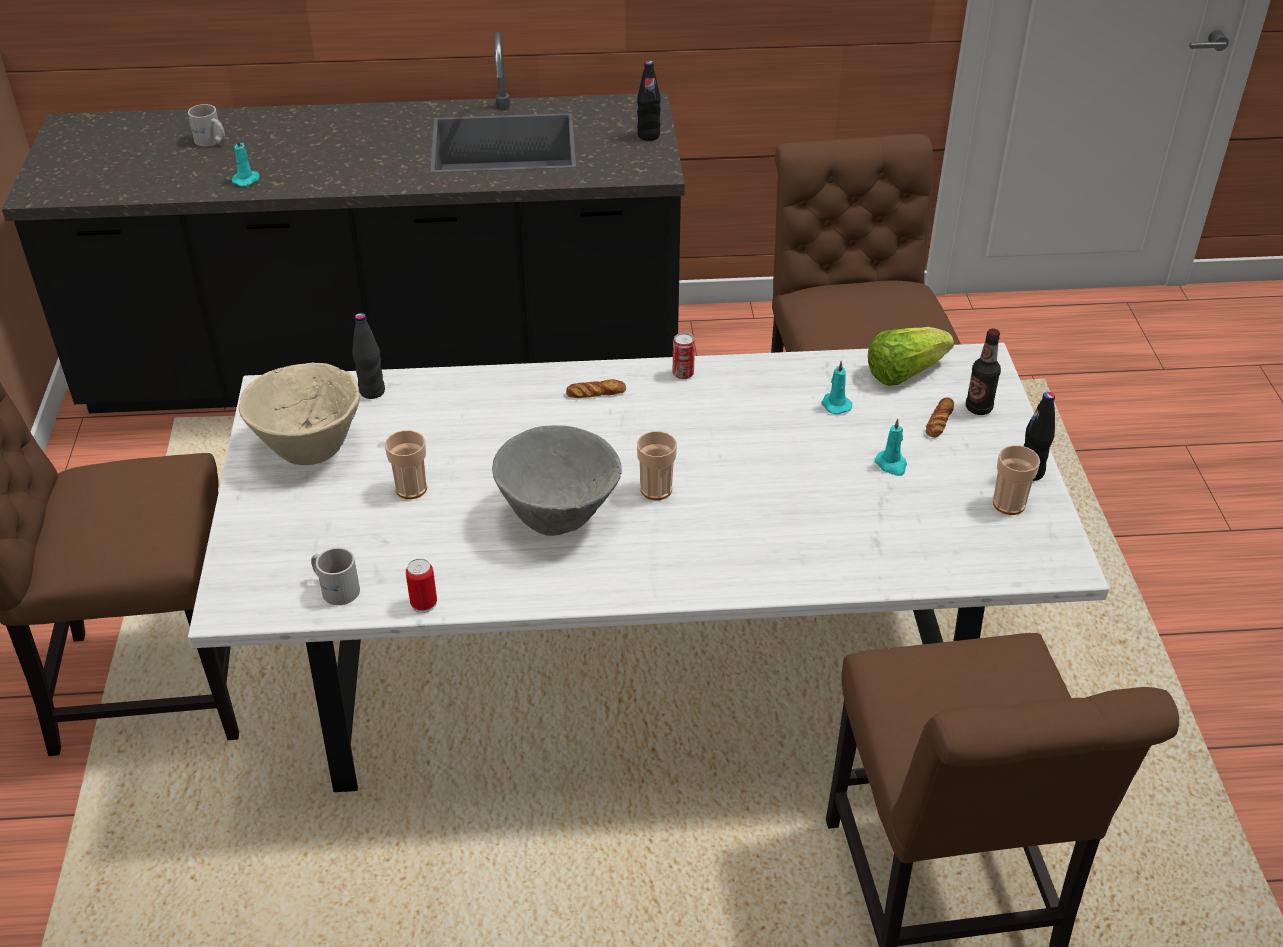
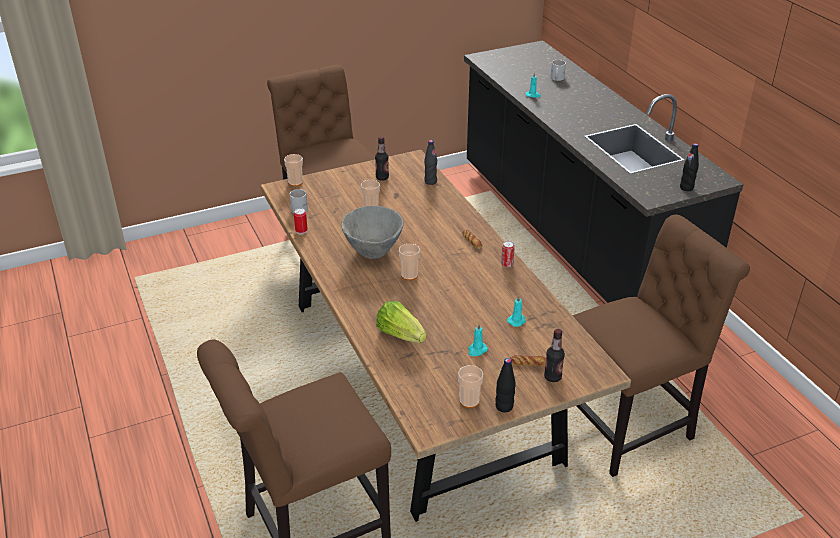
camera: 70 degrees right, 5 degrees down
white dining table [188,343,1109,792] -> brown dining table [261,150,631,522]
beige bowl [239,363,360,465] -> bottle [375,136,389,181]
lettuce [868,327,954,386] -> lettuce moved to [376,301,427,343]
none -> cup [284,154,303,186]

